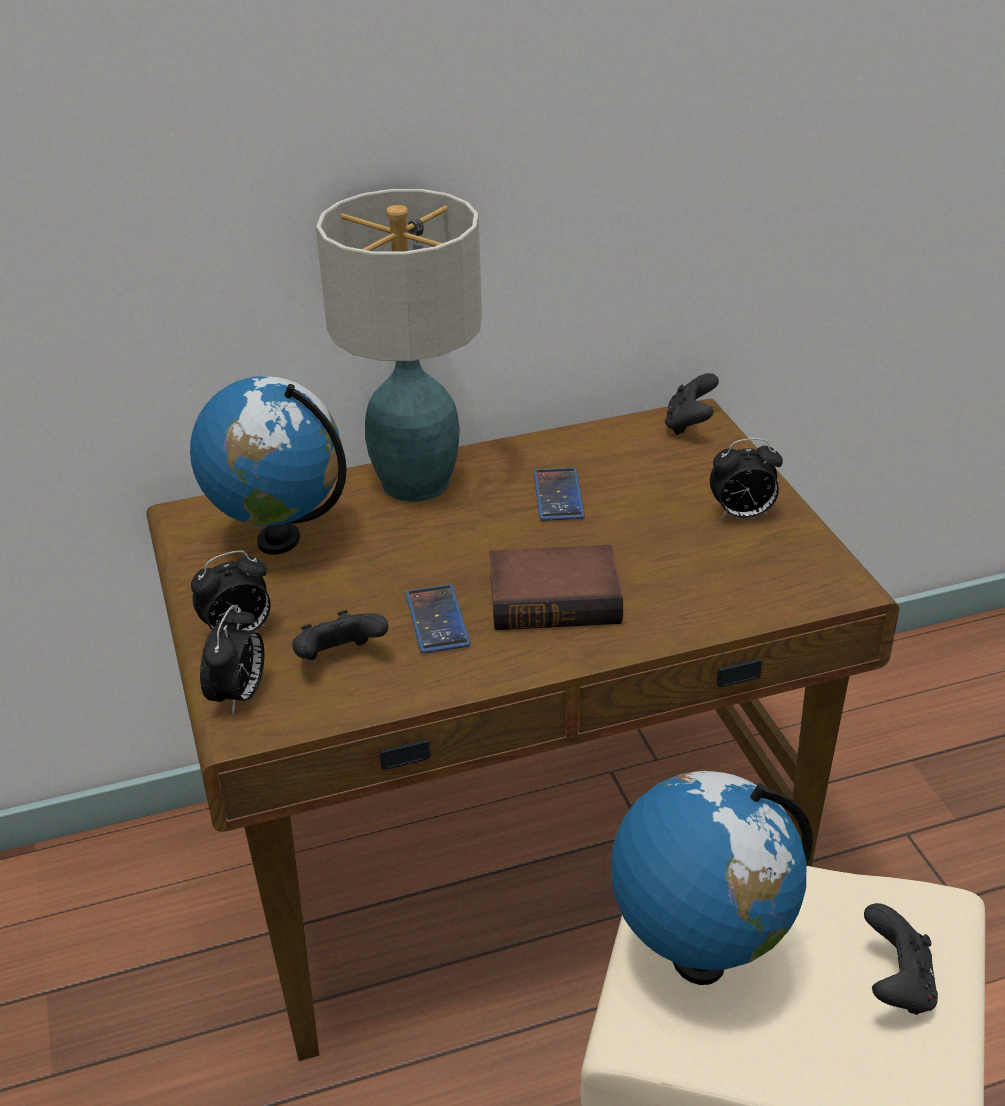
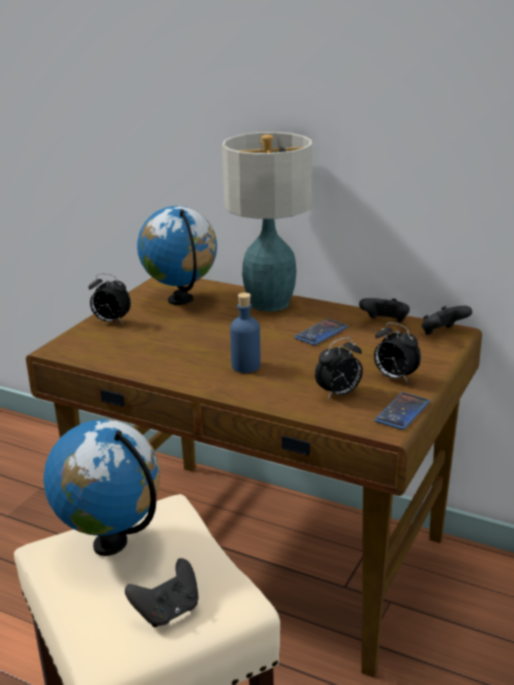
camera: 45 degrees right, 10 degrees down
alarm clock [200,605,264,714] -> alarm clock moved to [315,337,363,399]
black game controller [292,610,388,660] -> black game controller moved to [359,298,410,322]
phone [405,584,471,654] -> phone moved to [375,392,430,430]
book [490,545,623,630] -> blue bottle [230,293,260,373]

